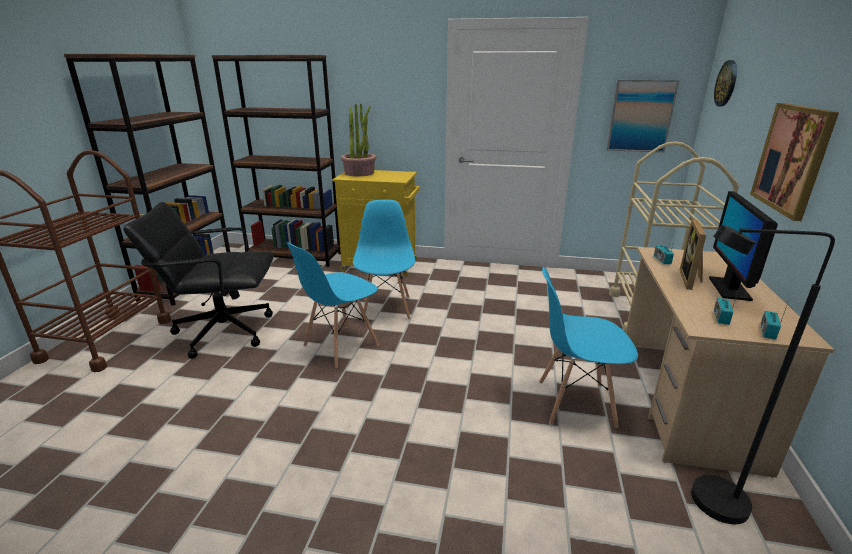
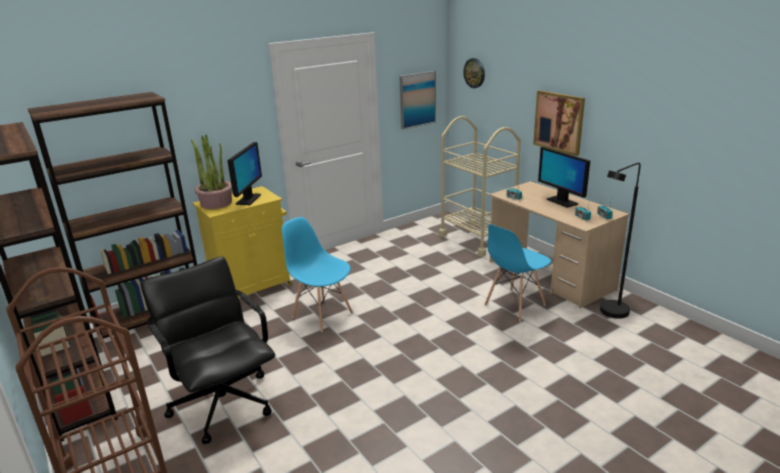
camera: 45 degrees left, 0 degrees up
black office chair [123,202,274,359] -> black office chair turned 105 degrees clockwise [140,257,275,444]
blue chair [287,242,379,368] -> none
picture frame [680,219,706,290] -> none
none -> monitor [227,142,262,205]

